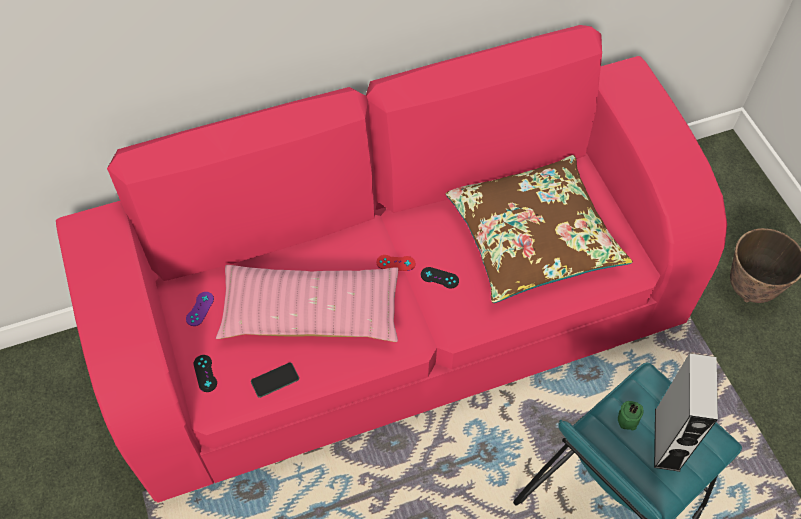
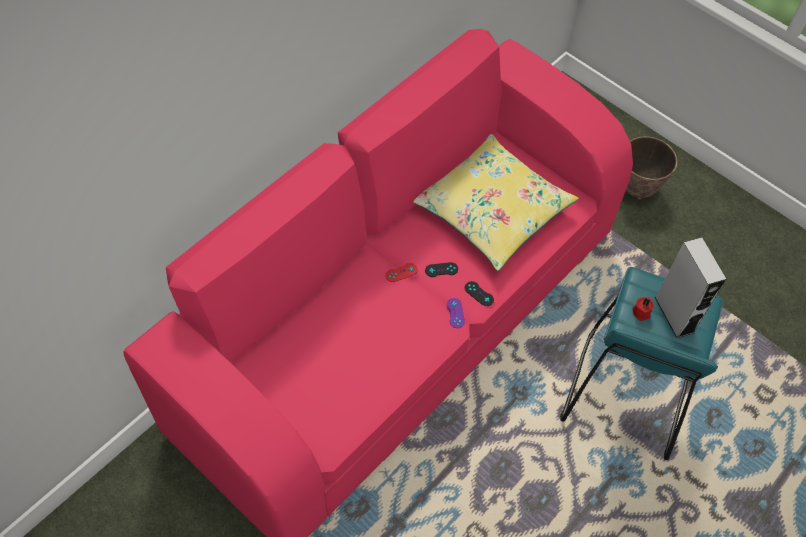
camera: 30 degrees left, 0 degrees up
purple game controller [186,292,214,326] -> purple game controller moved to [447,298,465,328]
black game controller [194,355,217,392] -> black game controller moved to [465,281,494,306]
pink pillow [216,265,398,342] -> none
phone [251,363,299,398] -> none
brown pillow [445,155,633,303] -> yellow pillow [413,134,579,271]
green candle [618,401,643,430] -> red candle [633,297,654,321]

